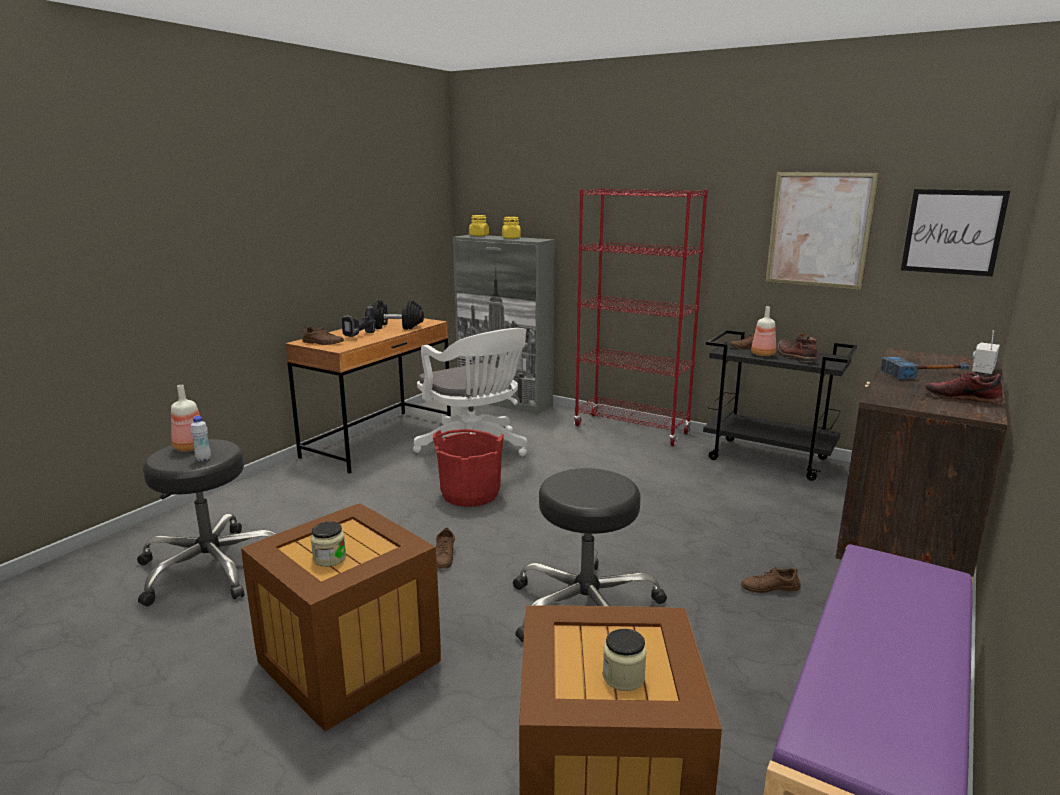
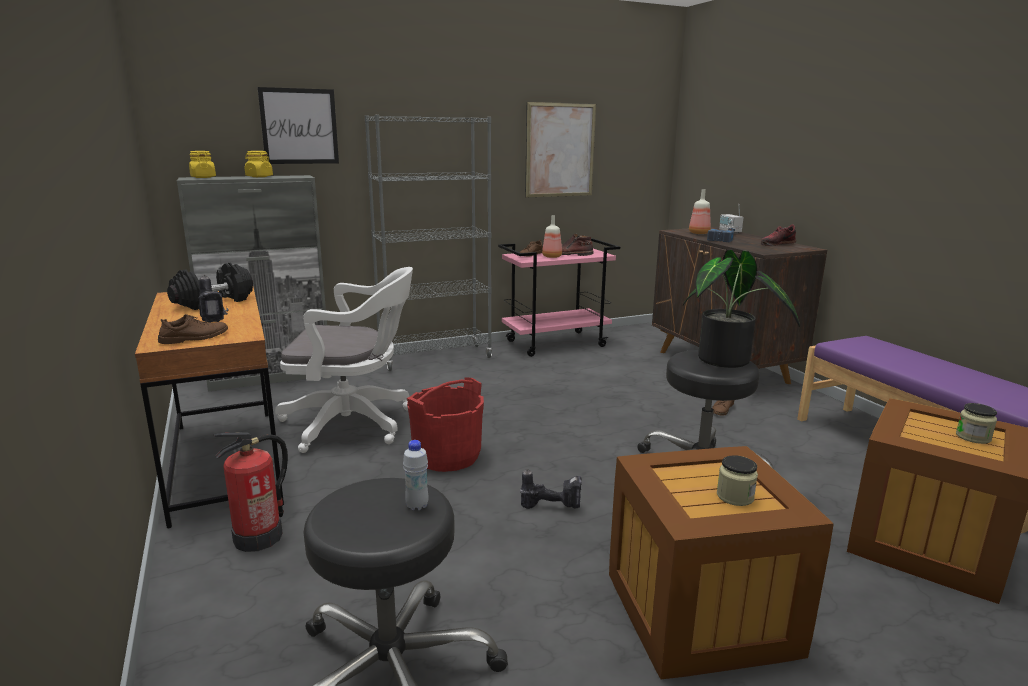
camera: 55 degrees left, 0 degrees up
bottle [171,385,200,452] -> bottle moved to [689,189,711,234]
brown shoe [435,528,455,568] -> power drill [520,469,582,509]
red bookcase [574,188,708,446] -> grey bookcase [365,115,492,371]
black cart [703,330,858,481] -> pink cart [498,239,620,357]
picture [901,189,1010,277] -> picture moved to [257,87,339,164]
none -> fire extinguisher [213,432,288,552]
none -> potted plant [683,250,800,368]

